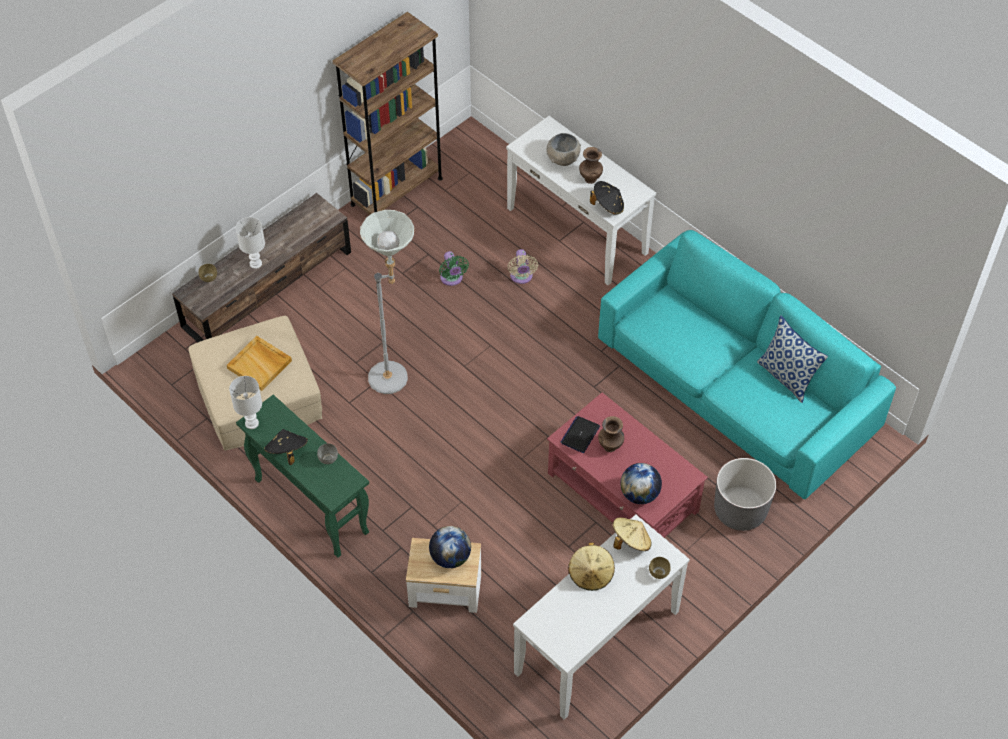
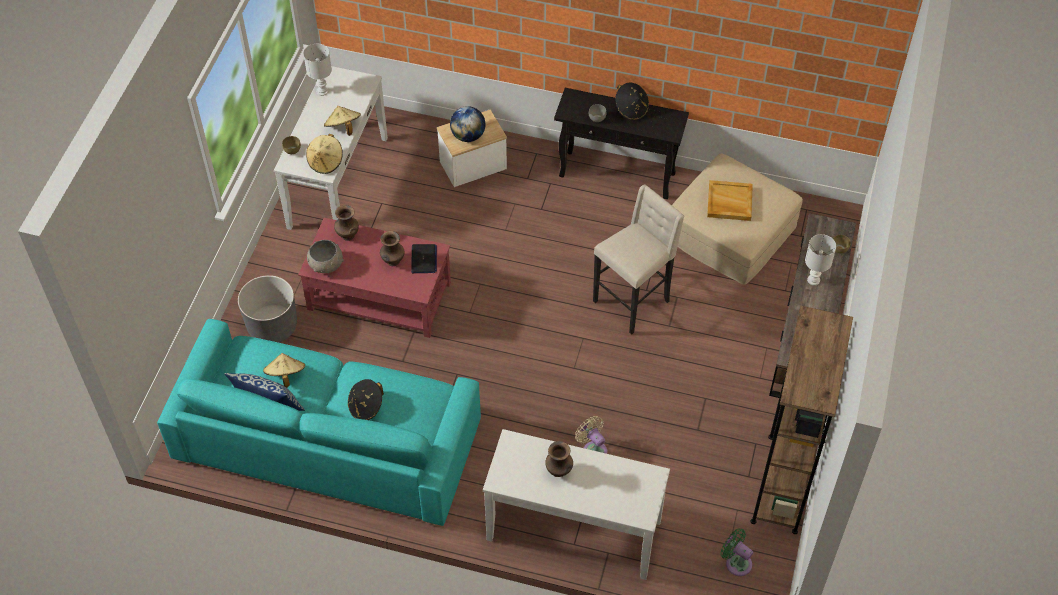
camera: 150 degrees right, 0 degrees up
white table lamp [229,376,262,429] -> white table lamp moved to [303,44,332,96]
green console table [236,395,369,558] -> black console table [554,88,689,199]
grey floor lamp [360,210,414,394] -> beige stool [593,184,684,335]
green fan [439,251,469,286] -> green fan moved to [720,528,753,576]
grey bowl [546,133,581,166] -> grey bowl moved to [307,240,344,273]
black hat [590,181,624,215] -> black hat moved to [348,379,384,420]
globe [620,463,662,504] -> brown vase [334,205,359,241]
none -> beige hat [263,353,305,388]

